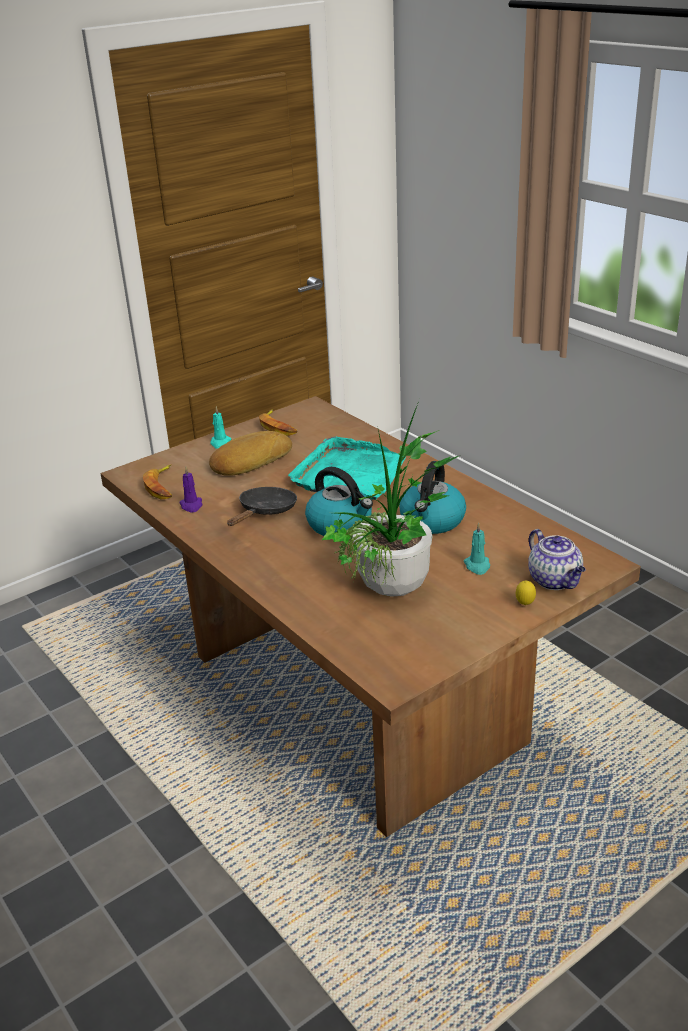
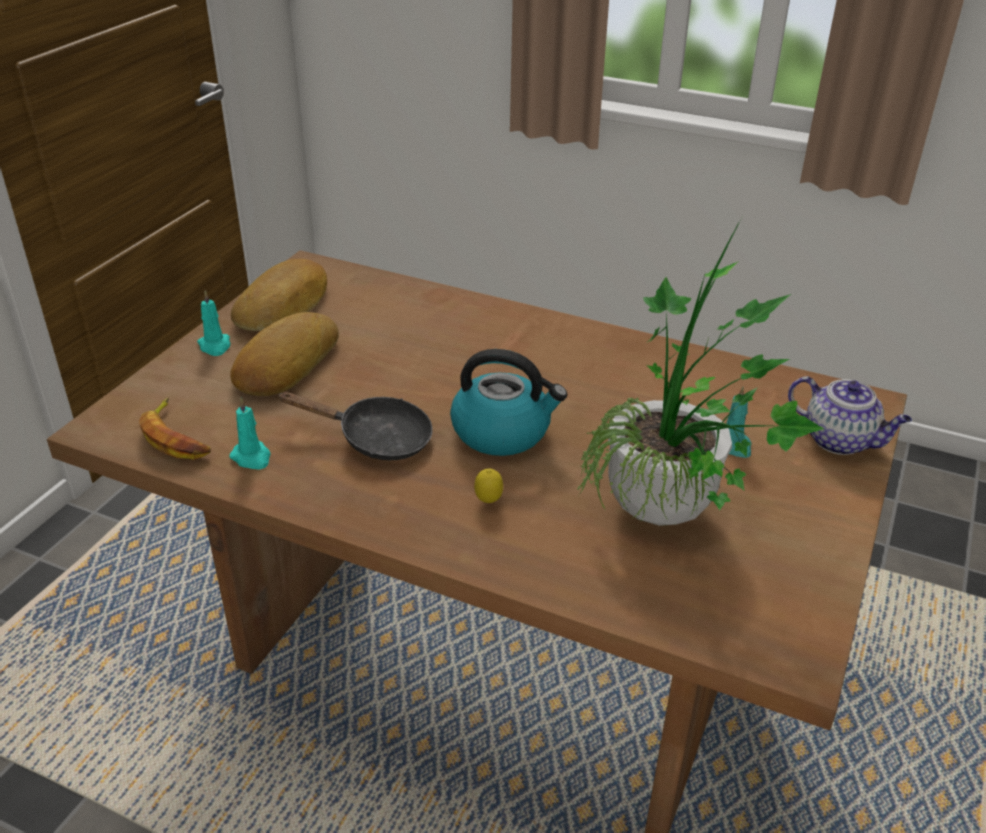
camera: 30 degrees left, 5 degrees up
purple candle [179,467,202,513] -> turquoise candle [229,397,271,470]
black frying pan [227,487,297,526] -> black frying pan turned 105 degrees clockwise [279,392,433,460]
banana [259,409,297,436] -> bread [231,259,327,331]
turquoise tray [288,437,406,500] -> none
kettle [399,461,466,534] -> none
lemon [516,581,536,605] -> lemon moved to [474,469,503,503]

